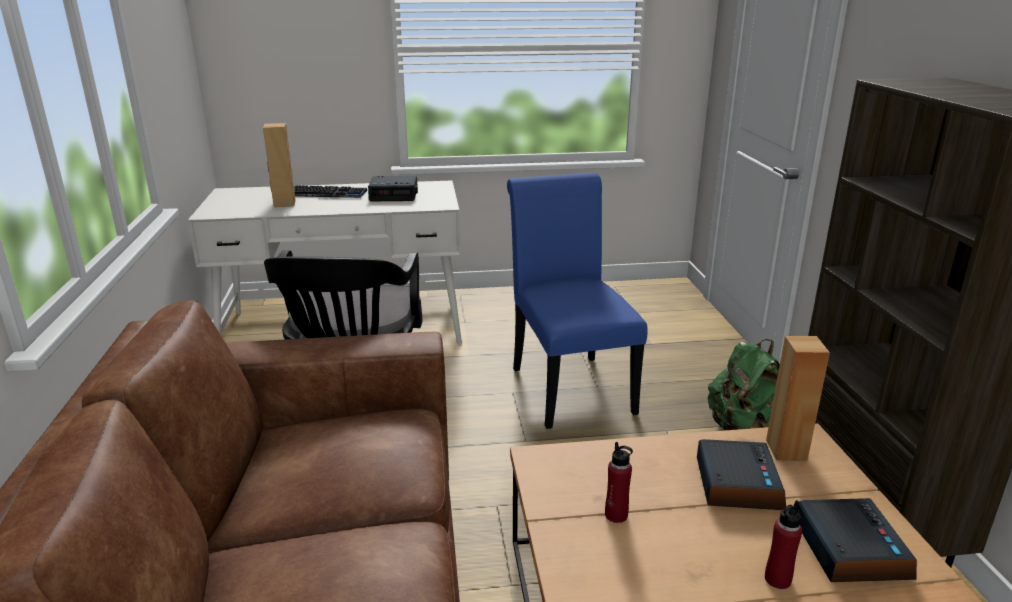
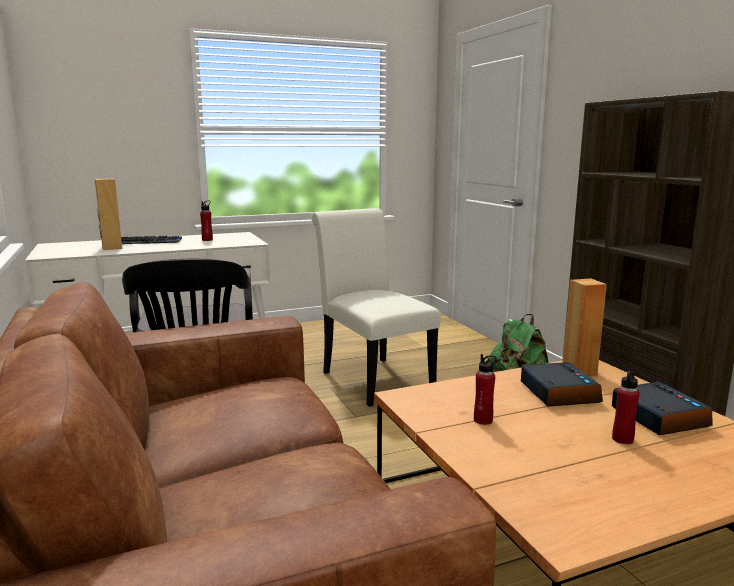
camera: 15 degrees left, 10 degrees down
alarm clock [368,176,418,201] -> red bottle [200,200,213,241]
blue chair [507,173,648,429] -> white chair [312,208,441,407]

